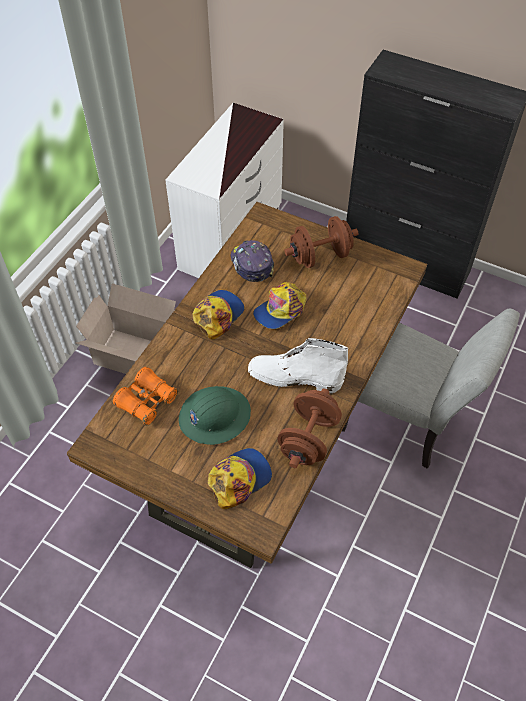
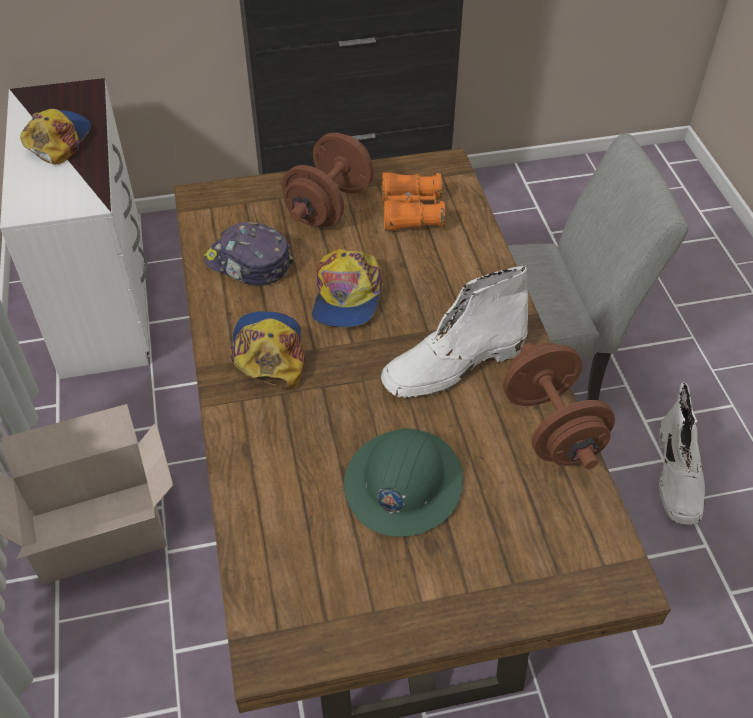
camera: 40 degrees left, 5 degrees down
orange binoculars [113,367,178,426] -> orange binoculars moved to [382,172,445,231]
cap [208,448,272,509] -> cap moved to [20,109,91,164]
none -> white boot [659,382,705,525]

